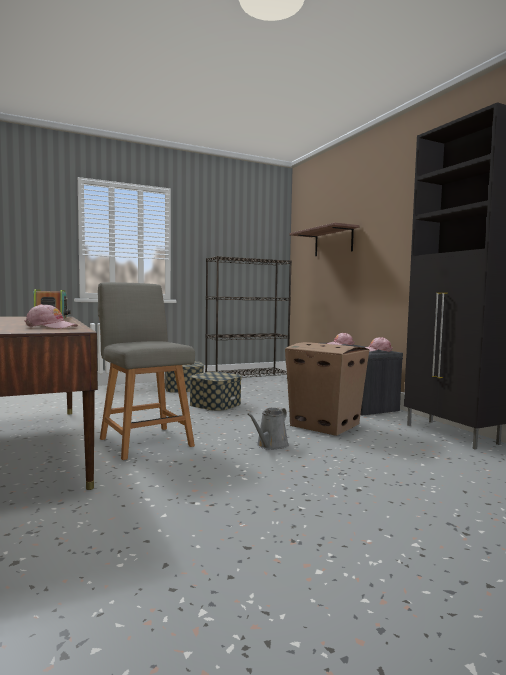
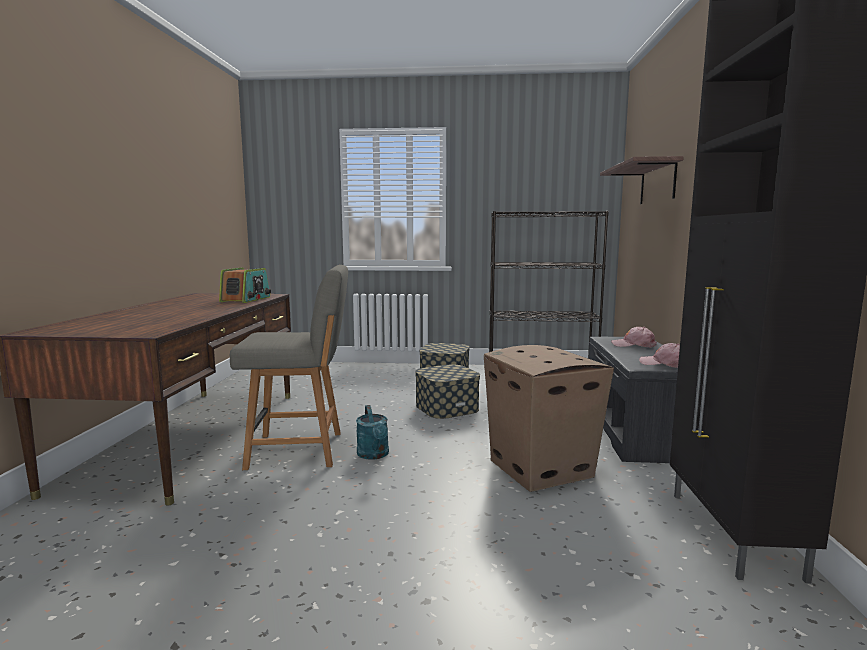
camera: 30 degrees right, 5 degrees up
pink cap [25,304,78,329] -> none
grey chair [98,282,195,460] -> grey chair turned 90 degrees clockwise [230,265,348,470]
grey watering can [247,408,289,450] -> none
none -> turquoise watering can [356,405,389,460]

